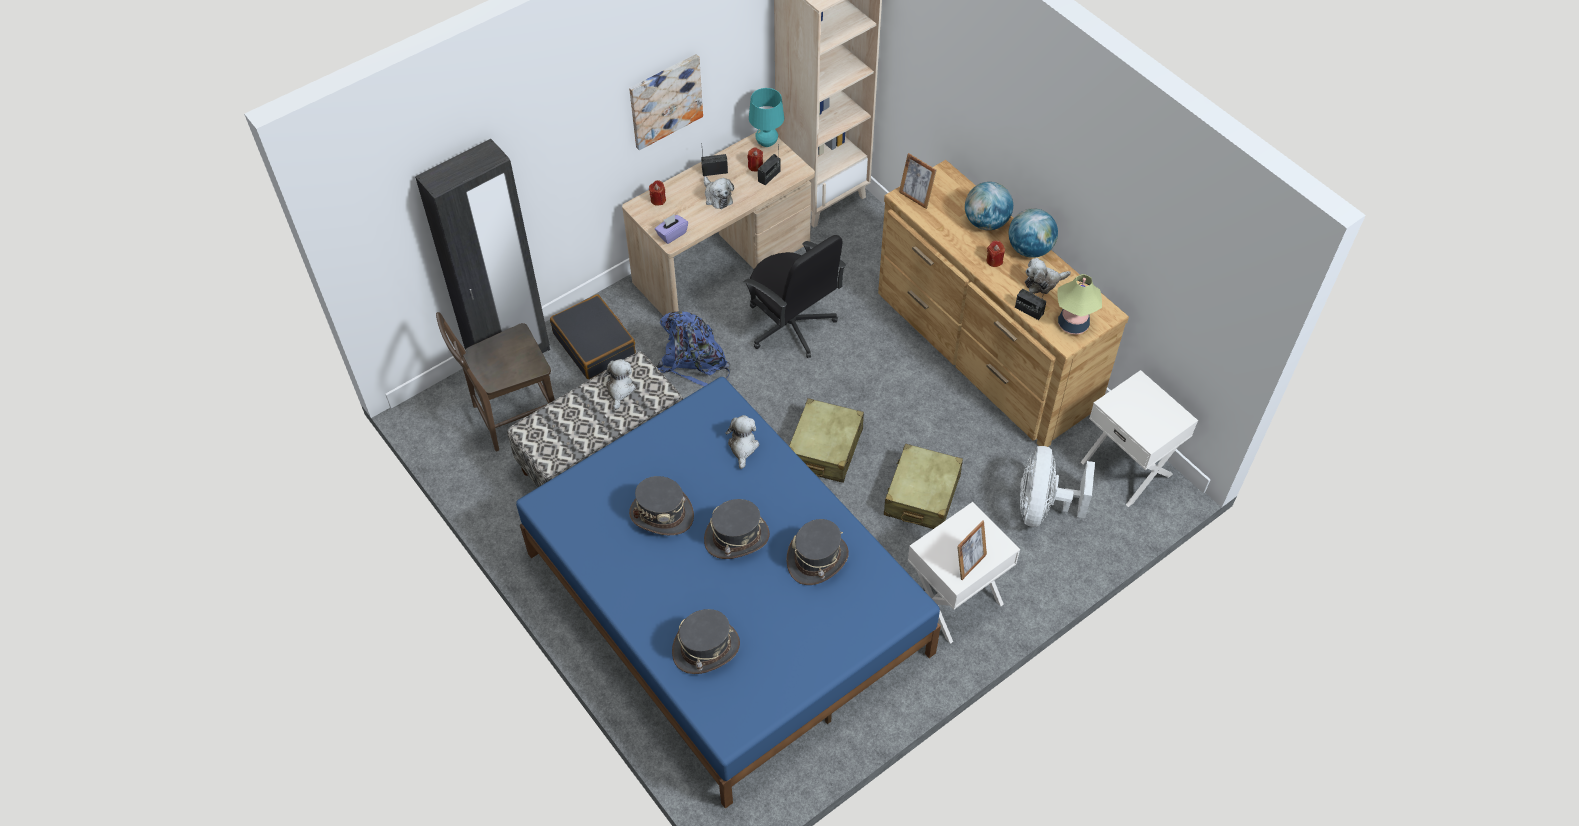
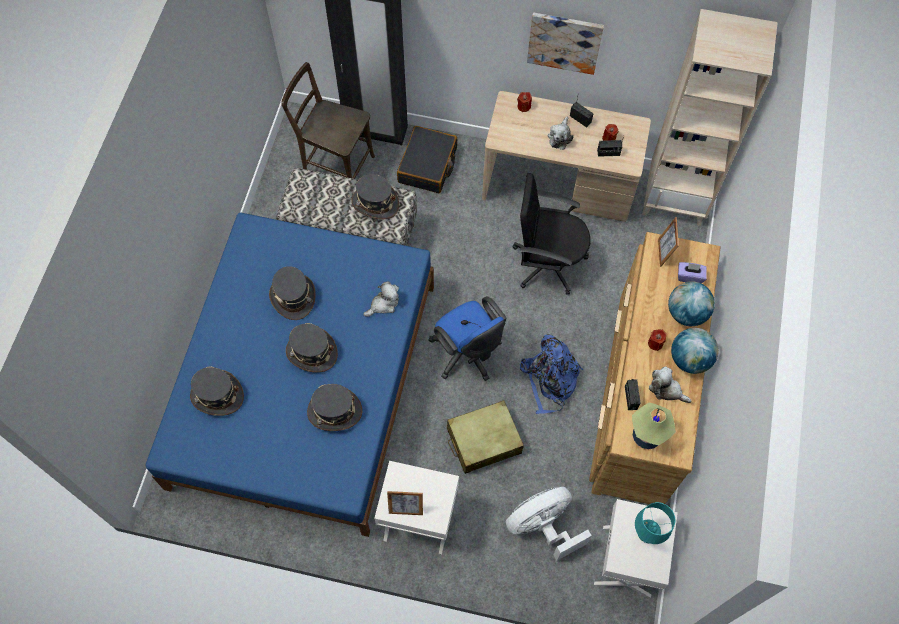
camera: 50 degrees right, 10 degrees up
plush toy [603,359,636,410] -> grey hat [351,174,399,220]
purple tissue box [655,214,688,244] -> purple tissue box moved to [678,262,707,284]
blue backpack [656,312,730,386] -> blue backpack moved to [520,334,583,414]
black office chair [744,235,846,358] -> black office chair turned 90 degrees clockwise [513,173,591,295]
turquoise table lamp [749,88,784,147] -> turquoise table lamp moved to [635,502,675,544]
beige suitcase [789,398,864,483] -> blue office chair [428,296,506,381]

